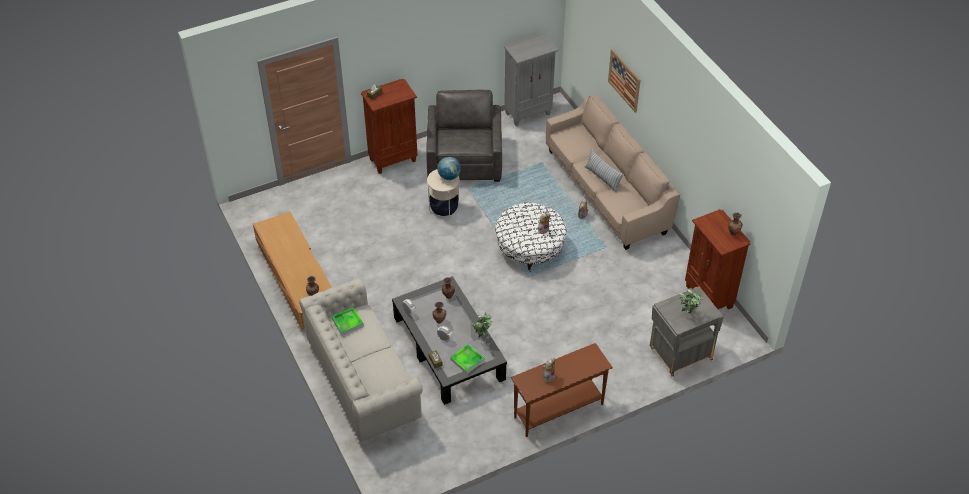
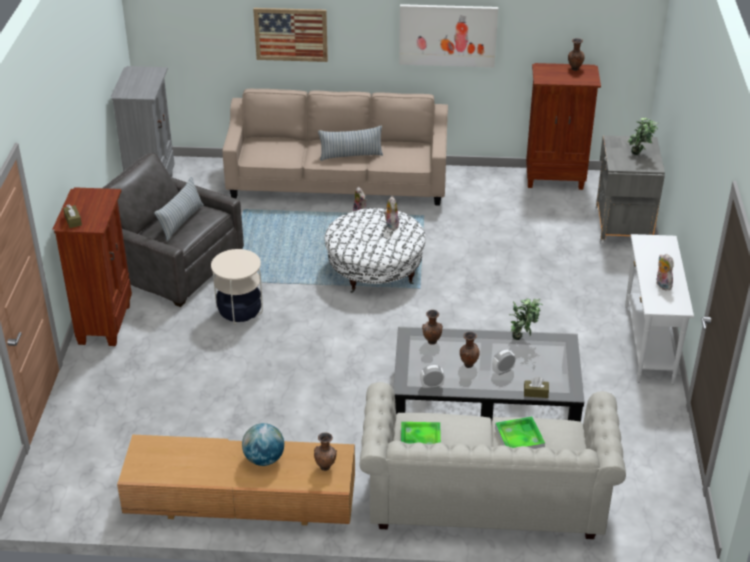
camera: 60 degrees left, 10 degrees down
globe [437,157,461,180] -> globe moved to [242,423,284,466]
tray [450,344,485,374] -> tray moved to [495,416,545,449]
brown console table [511,343,613,437] -> white console table [625,234,694,384]
none -> pillow [154,177,204,241]
none -> picture [399,4,498,67]

